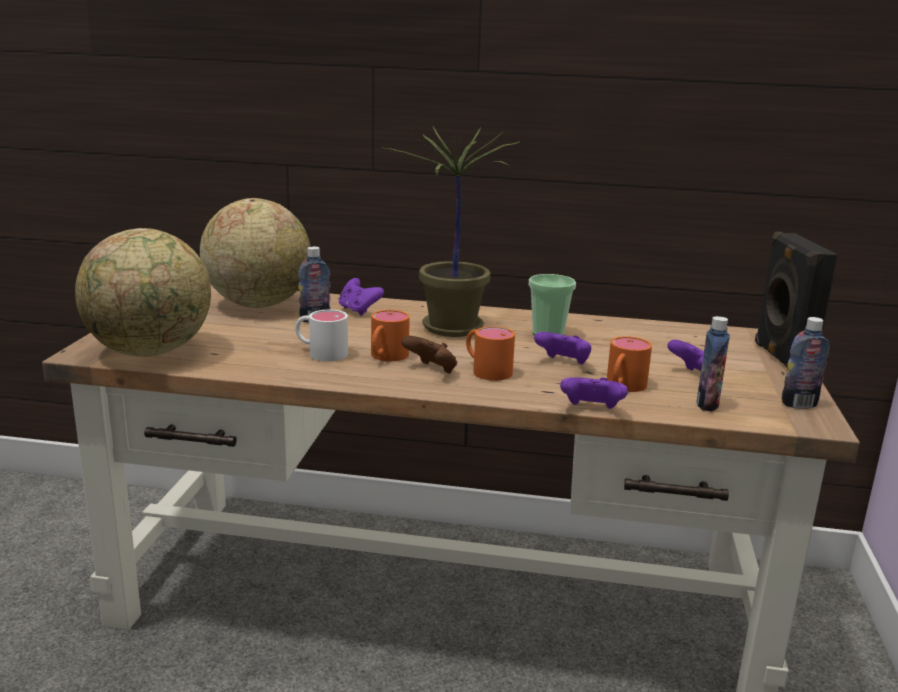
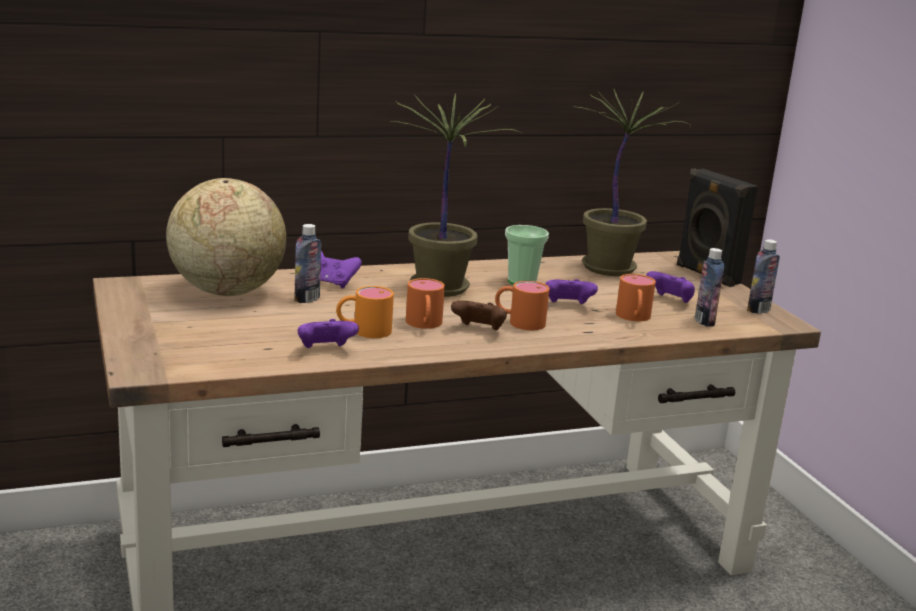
camera: 30 degrees left, 0 degrees up
globe [75,228,211,357] -> none
white mug [295,310,348,362] -> orange mug [336,286,394,338]
purple game controller [560,377,628,409] -> purple game controller moved to [298,319,359,348]
none -> potted plant [573,89,691,276]

